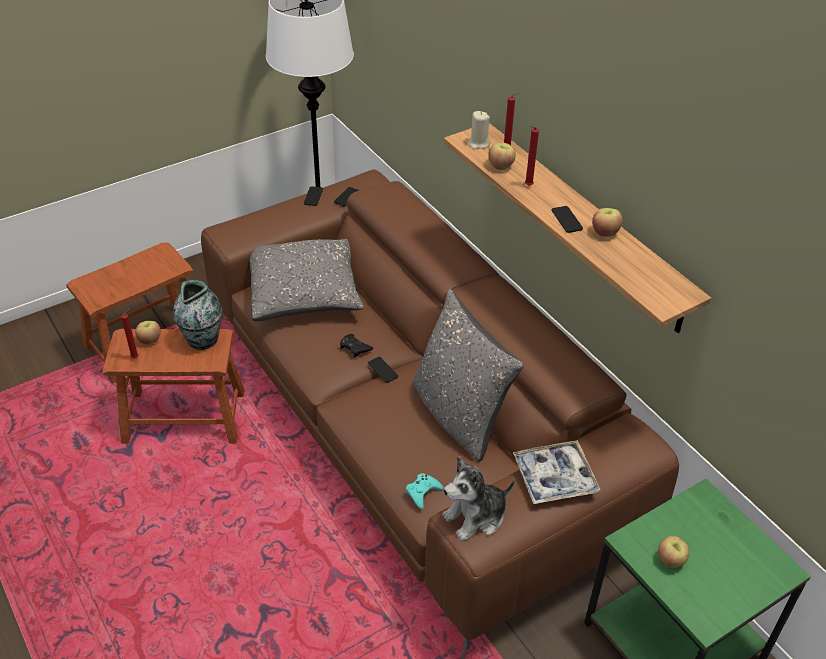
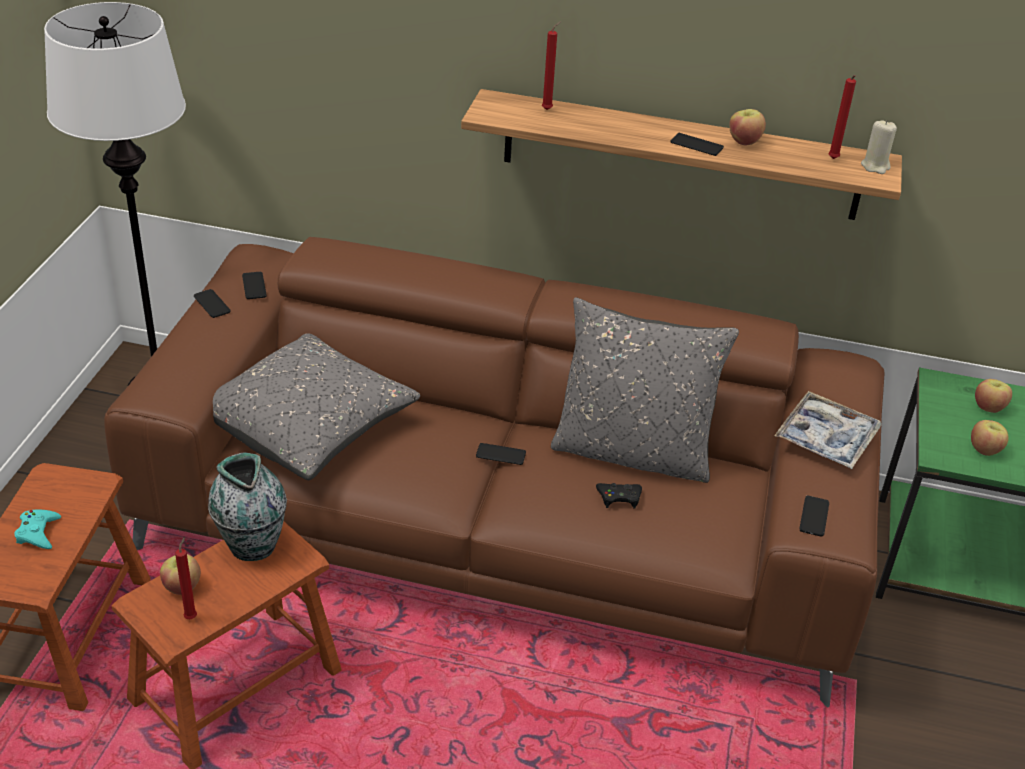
camera: 45 degrees left, 5 degrees down
black game controller [340,334,373,358] -> black game controller moved to [596,483,642,509]
turquoise game controller [406,473,443,509] -> turquoise game controller moved to [14,509,61,549]
plush toy [442,456,515,541] -> phone [799,496,829,537]
beige candle [468,111,490,150] -> beige candle moved to [861,120,897,174]
apple [488,143,516,170] -> apple moved to [975,379,1012,413]
red candle [525,126,539,186] -> red candle moved to [828,75,856,159]

